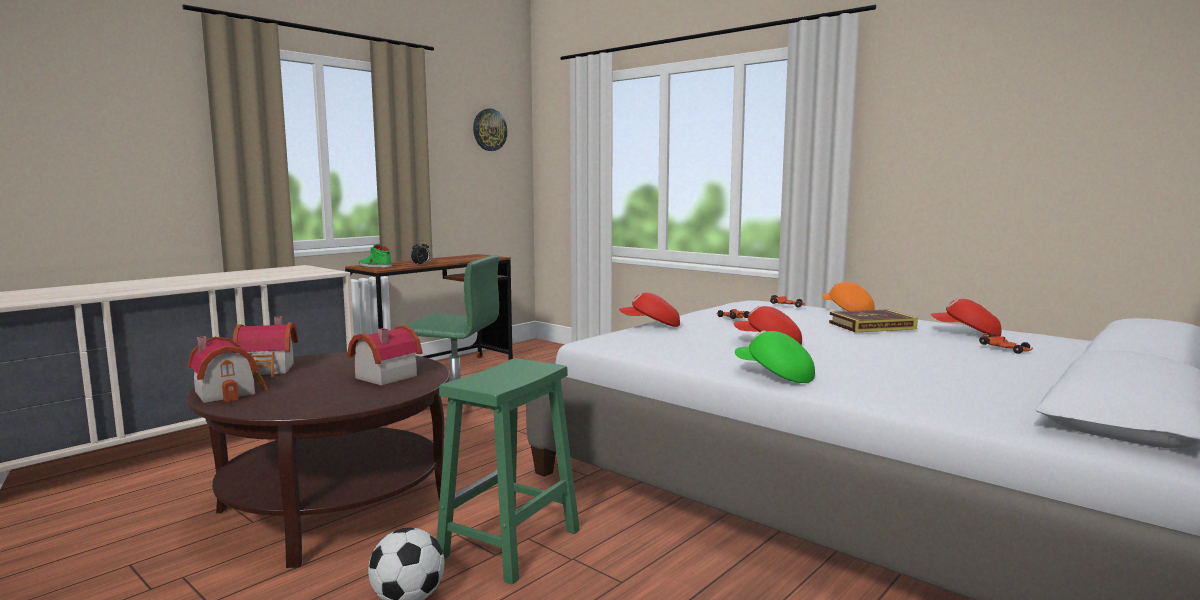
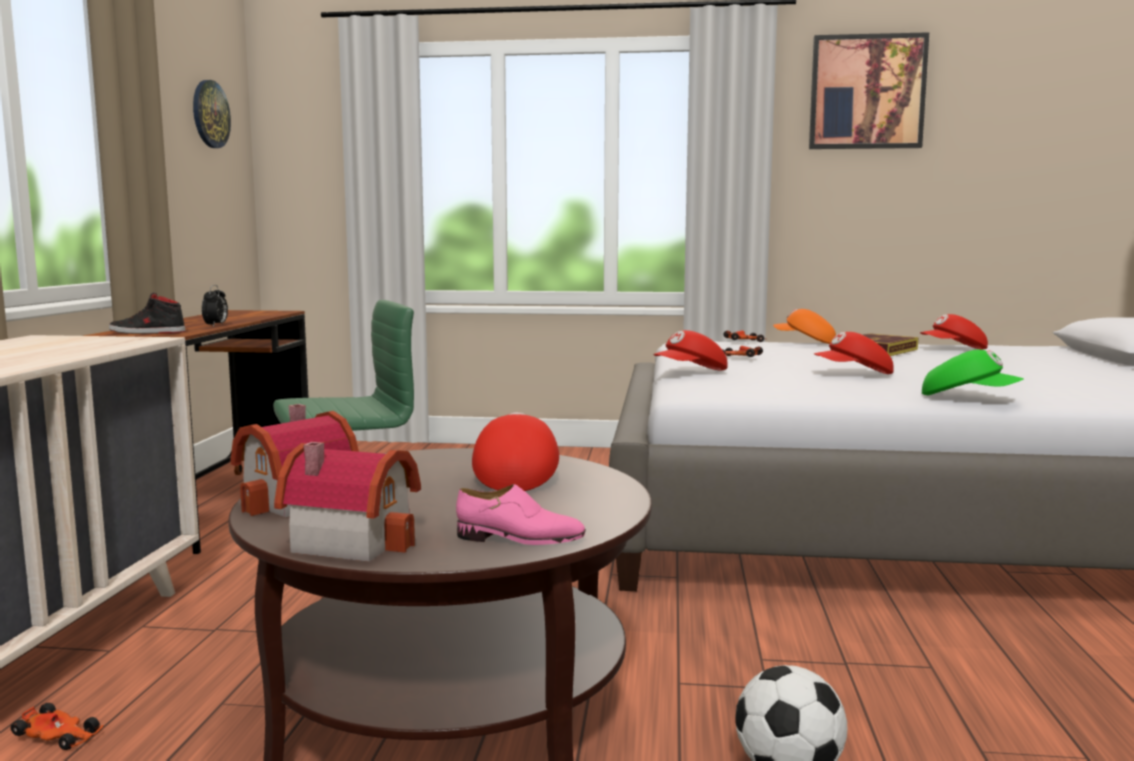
camera: 35 degrees left, 0 degrees up
toy house [347,325,422,385] -> red cap [472,412,559,491]
green shoe [359,244,392,268] -> black shoe [109,292,185,334]
green stool [436,358,580,585] -> none
green cap [735,330,815,383] -> green cap turned 150 degrees counterclockwise [922,350,1023,395]
toy car [979,333,1033,354] -> toy car moved to [11,703,104,750]
none -> pink shoe [456,484,586,545]
none -> picture [809,32,929,149]

